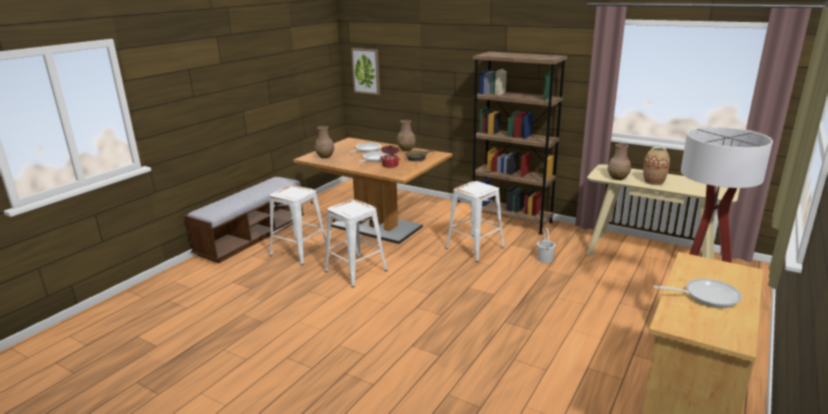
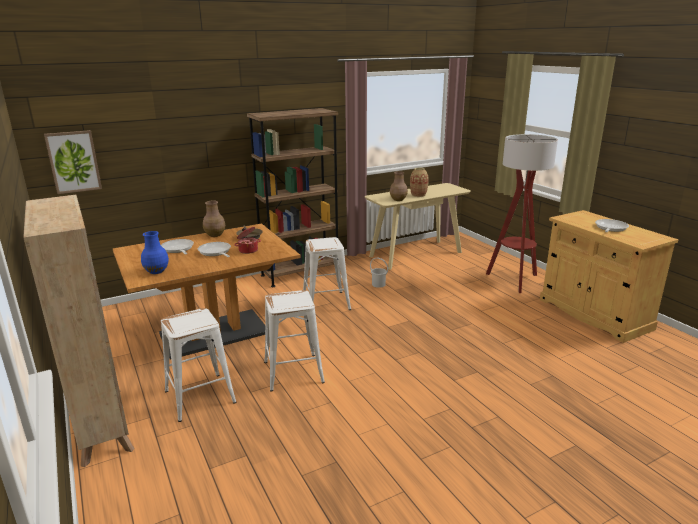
camera: 60 degrees left, 0 degrees up
bench [184,177,304,263] -> beige bookcase [23,195,135,467]
brown vase [315,126,334,158] -> blue vase [141,231,169,274]

